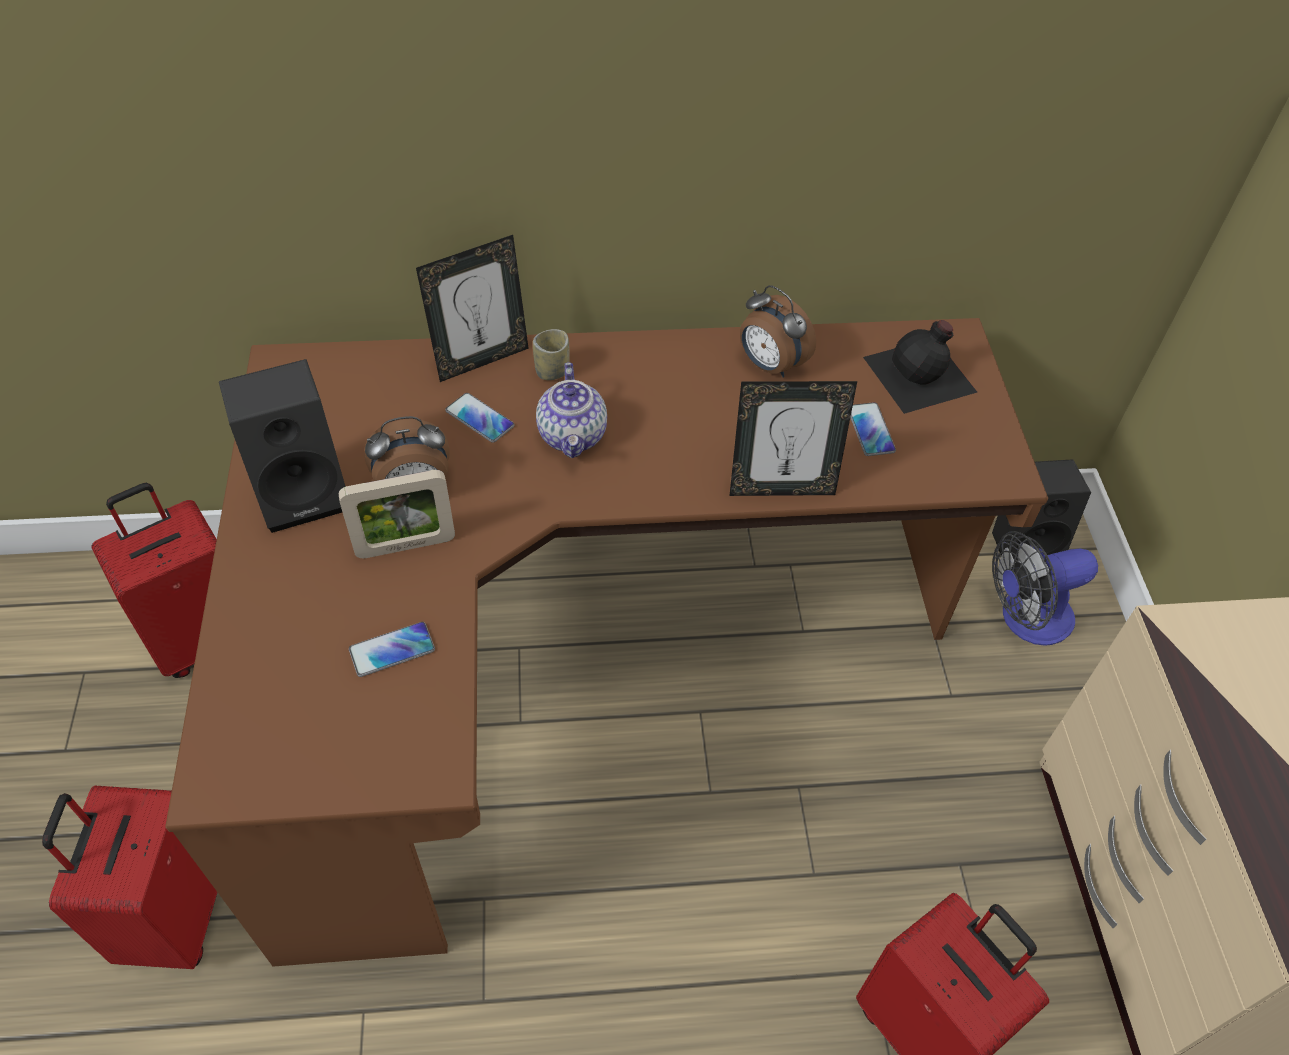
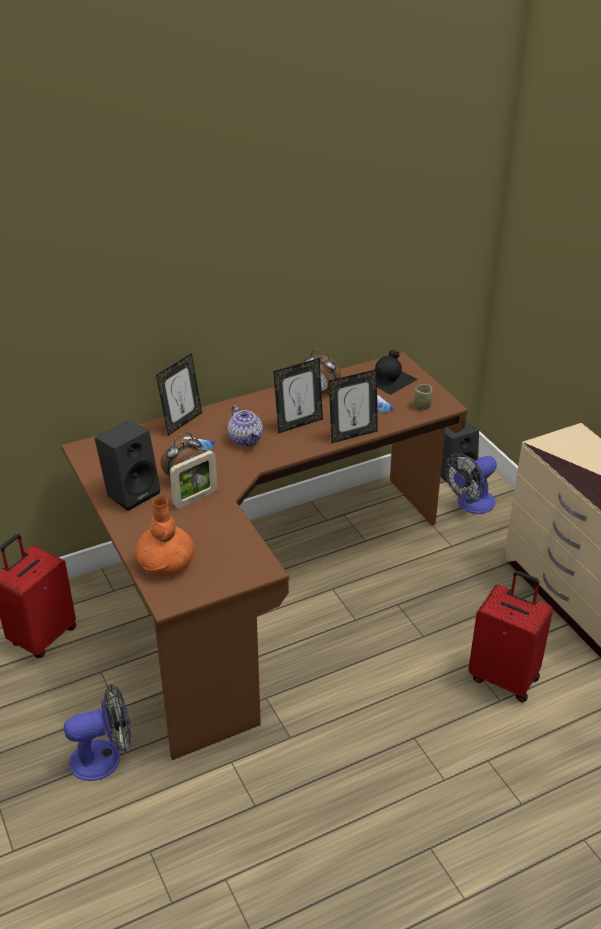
camera: 20 degrees left, 15 degrees down
red suitcase [42,786,218,969] -> fan [64,684,131,781]
phone [349,622,435,677] -> none
cup [533,329,570,380] -> cup moved to [414,384,432,410]
none -> orange vase [135,497,194,577]
none -> picture frame [273,358,323,433]

